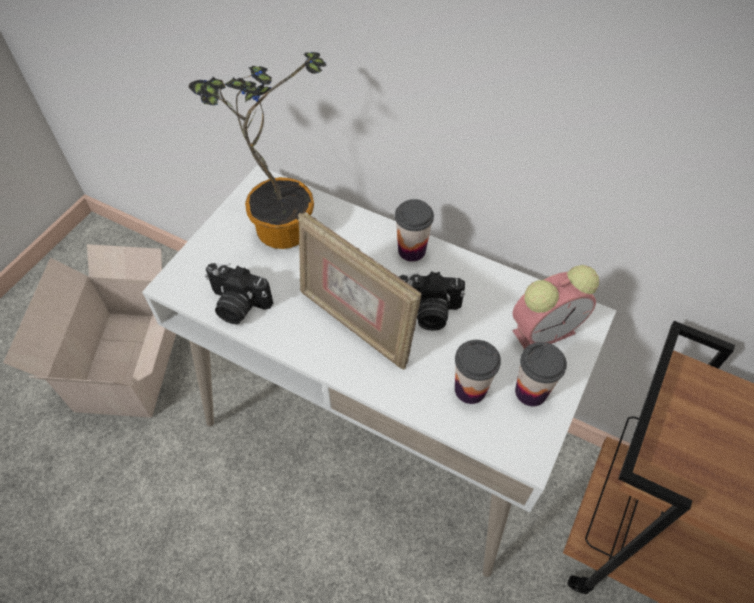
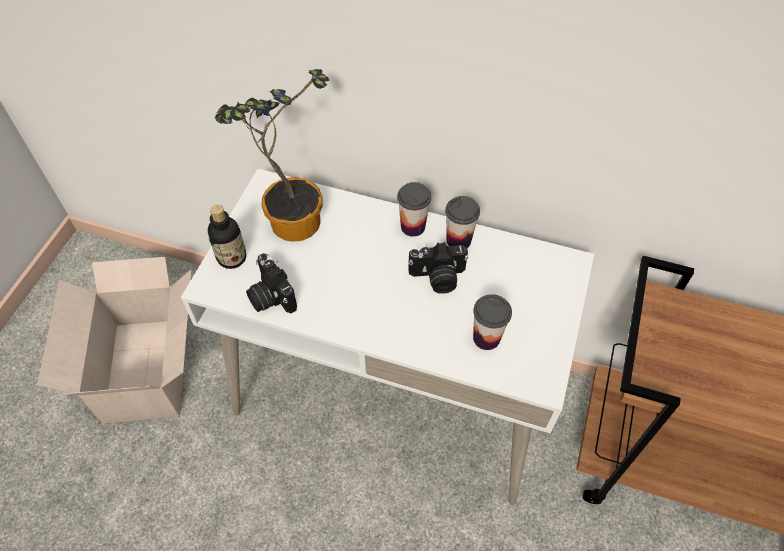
camera: 10 degrees left, 0 degrees up
camera [205,263,273,324] -> camera turned 45 degrees clockwise [246,253,297,313]
picture frame [298,212,421,370] -> none
alarm clock [512,265,599,349] -> none
cup [515,342,567,406] -> cup moved to [445,196,480,248]
none -> bottle [208,205,246,269]

